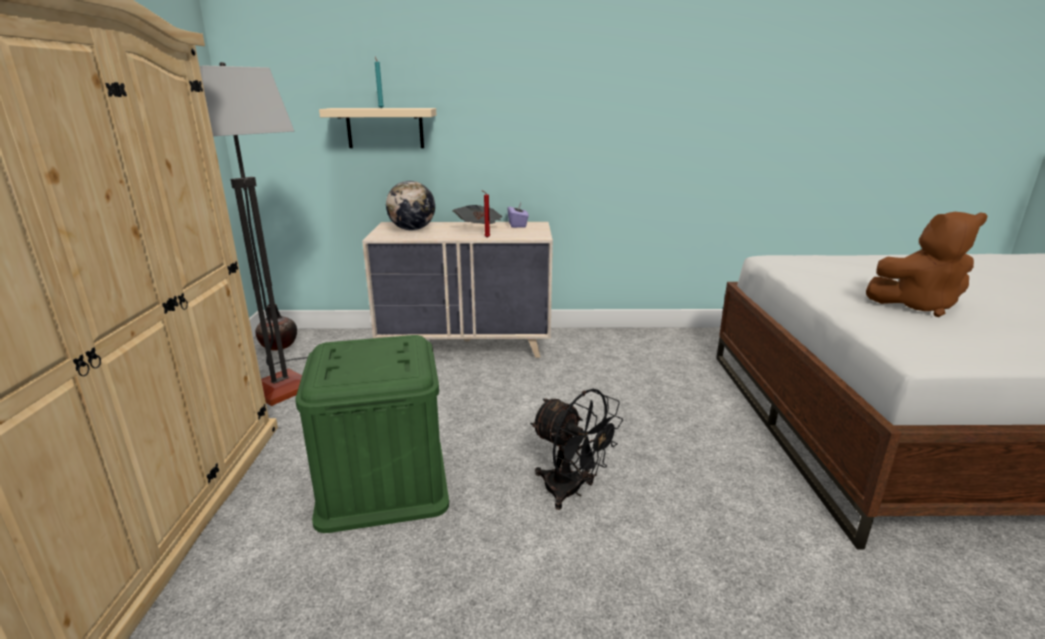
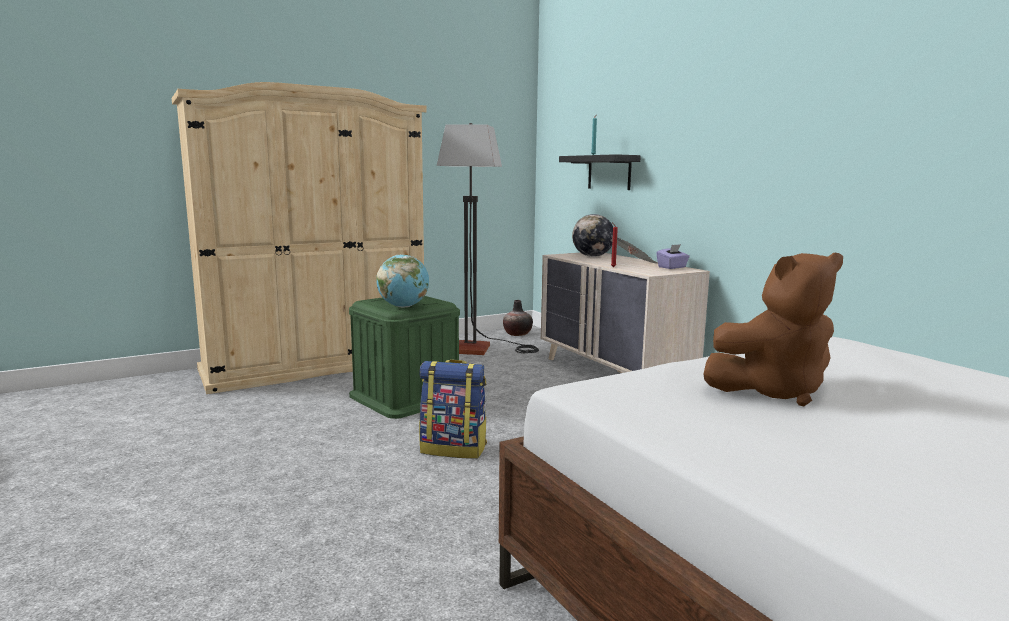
camera: 60 degrees right, 10 degrees down
beige shelf [319,108,436,148] -> black shelf [559,154,641,190]
black fan [530,389,623,510] -> backpack [419,359,487,459]
brown plush toy [866,212,988,317] -> brown plush toy turned 75 degrees counterclockwise [703,253,843,406]
none -> globe [376,255,429,308]

